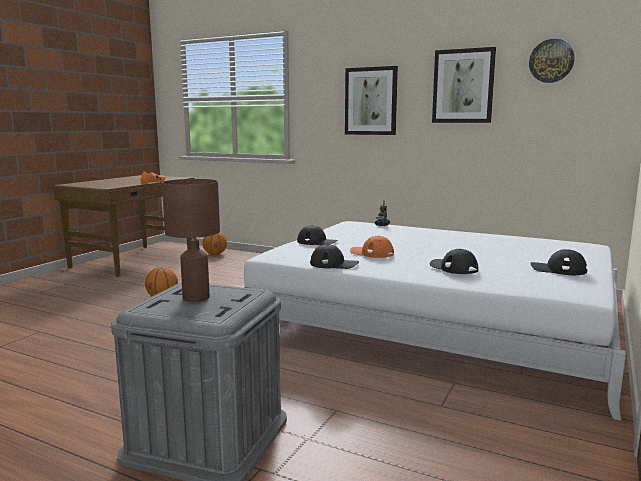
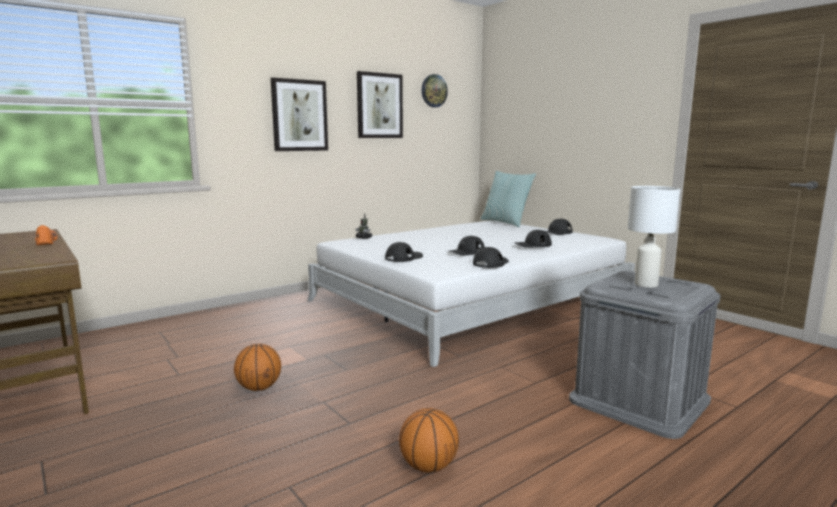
camera: 65 degrees left, 0 degrees up
brown table lamp [162,179,220,302] -> white table lamp [628,186,680,288]
basketball [202,232,227,255] -> basketball moved to [399,408,459,473]
orange cap [350,236,394,258] -> black cap [449,236,485,256]
none -> pillow [481,171,536,227]

